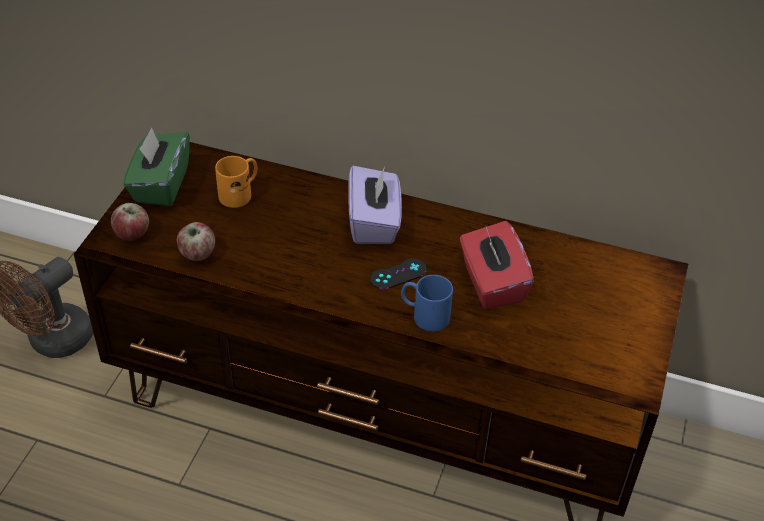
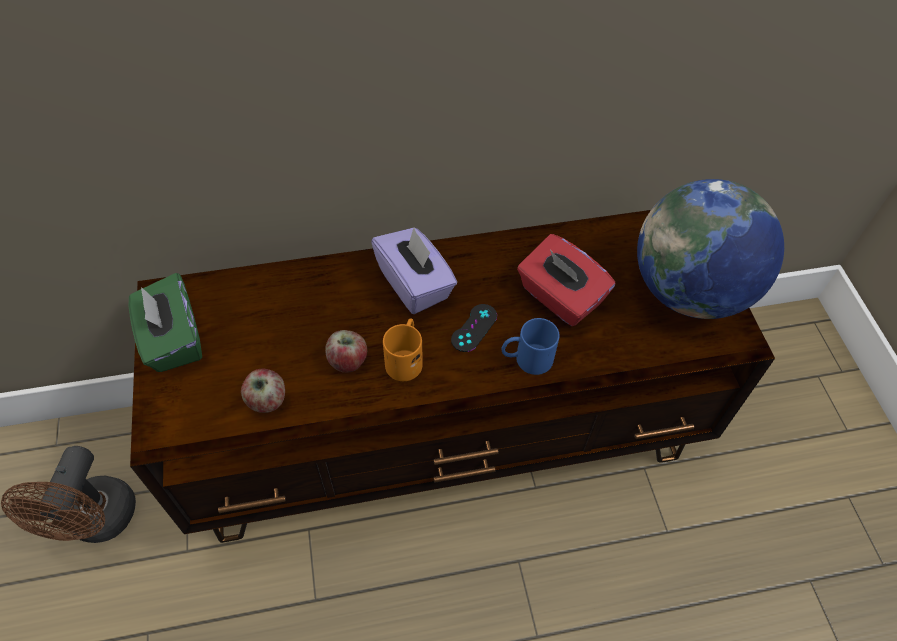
camera: 30 degrees left, 10 degrees up
apple [111,203,149,241] -> apple moved to [325,330,367,373]
orange mug [215,156,257,208] -> orange mug moved to [383,319,423,381]
none -> globe [637,179,784,319]

